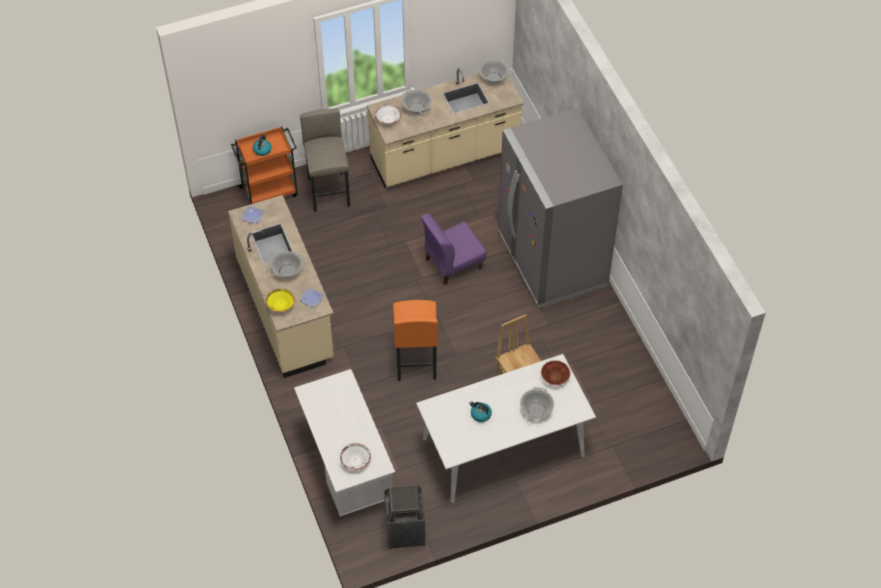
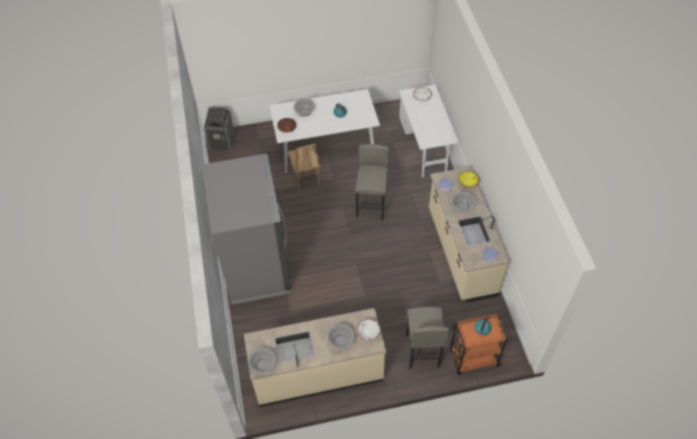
camera: 170 degrees left, 0 degrees up
trash can [384,485,426,549] -> trash can moved to [204,107,235,151]
orange stool [393,300,438,381] -> grey stool [355,144,389,220]
purple chair [421,213,487,285] -> none

